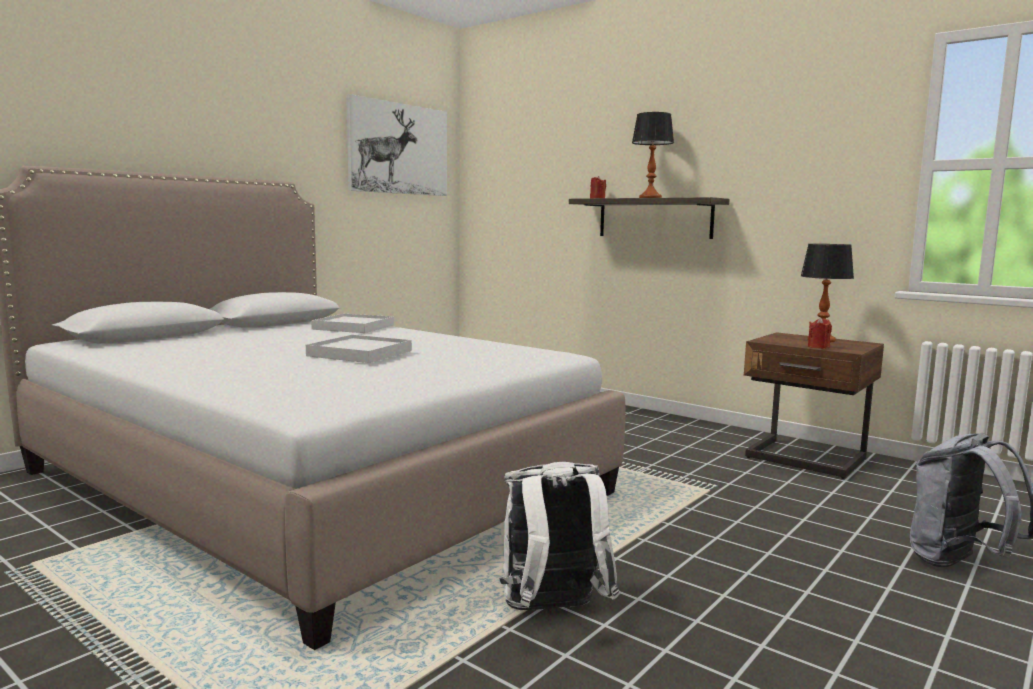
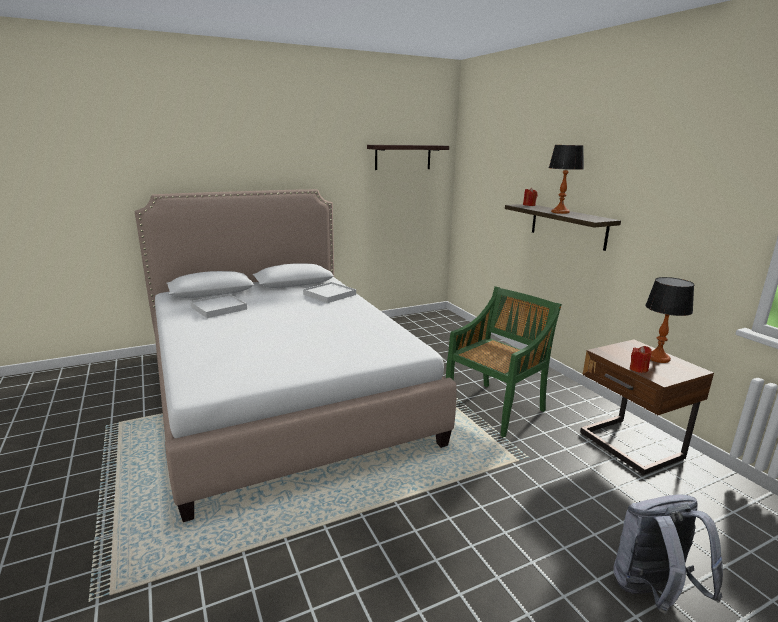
camera: 25 degrees right, 10 degrees up
white tray [306,335,411,363] -> white tray moved to [190,294,247,318]
picture [346,94,447,196] -> shelf [367,145,449,170]
white backpack [500,462,620,611] -> none
none -> green chair [446,286,562,437]

